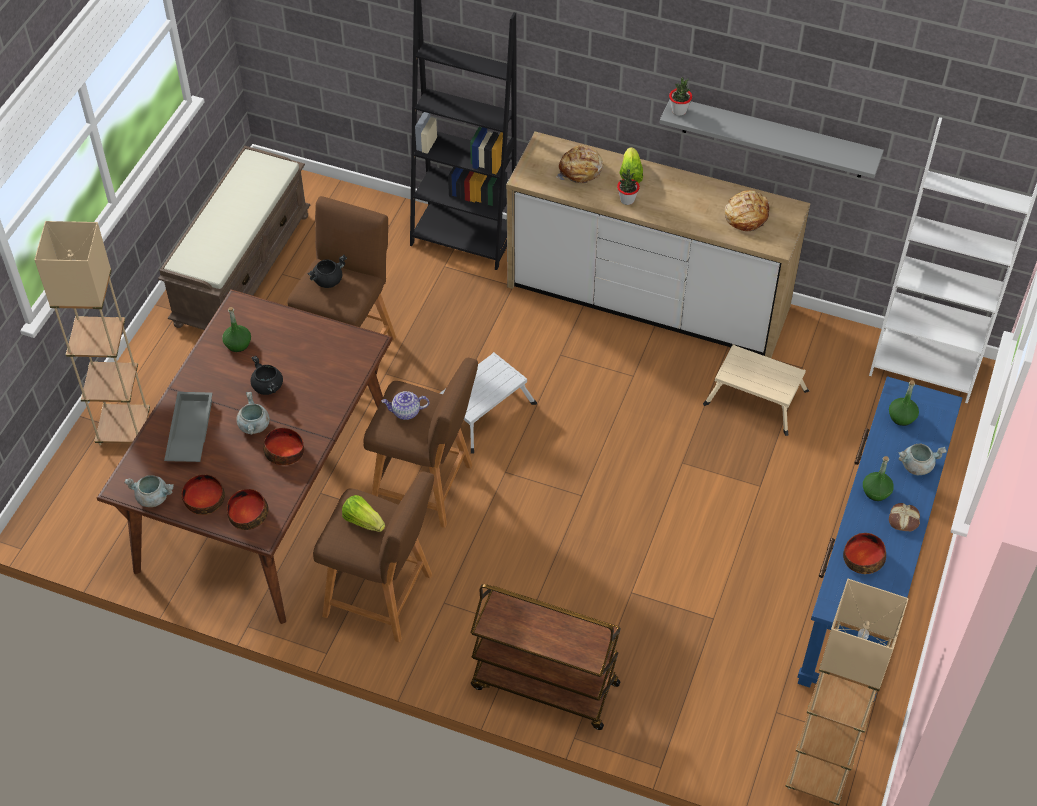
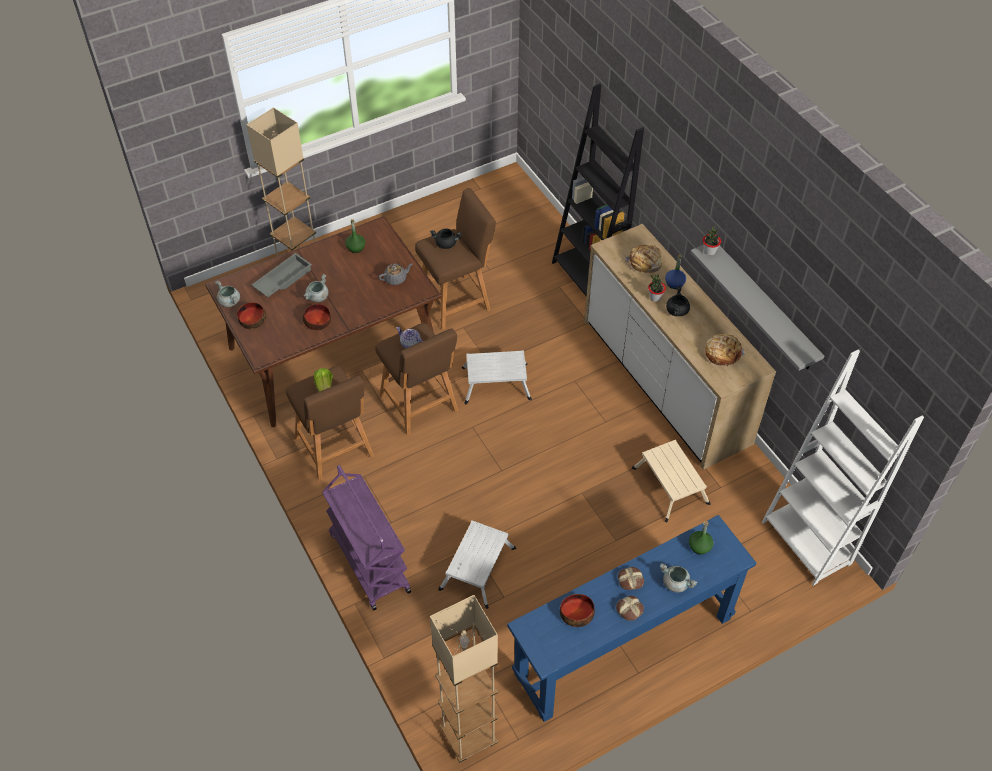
camera: 40 degrees right, 0 degrees up
brown bench [158,146,311,330] -> none
bowl [227,489,268,530] -> none
black cooking pot [250,356,283,395] -> black cooking pot moved to [666,286,690,316]
brown cart [470,584,621,730] -> purple cart [322,465,411,611]
lettuce [619,147,643,183] -> blue bottle [665,255,686,289]
green bottle [863,456,894,501] -> bread [618,567,644,590]
none -> grey teapot [379,264,412,285]
none -> white step ladder [438,520,516,609]

